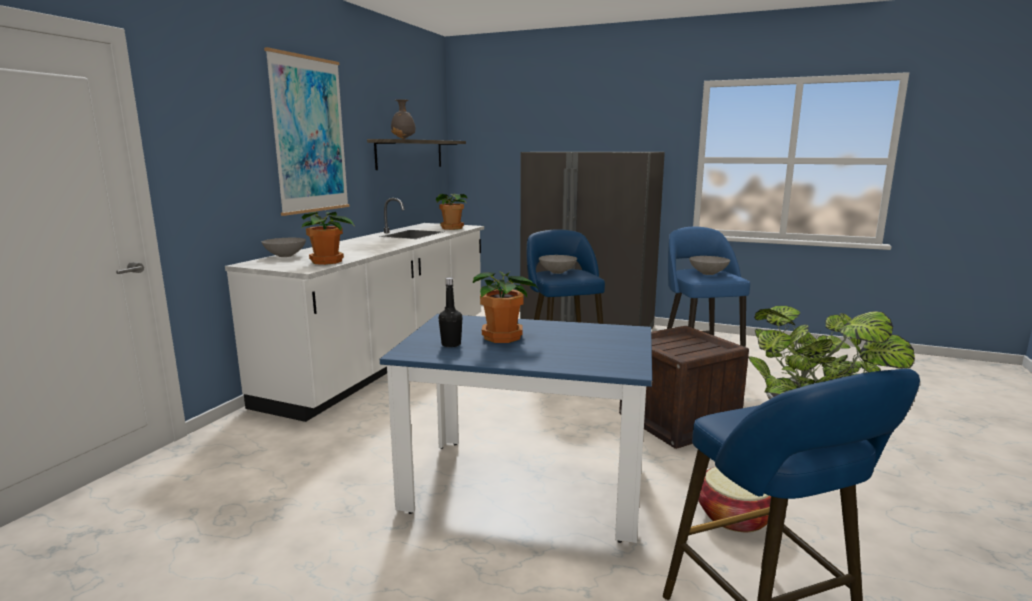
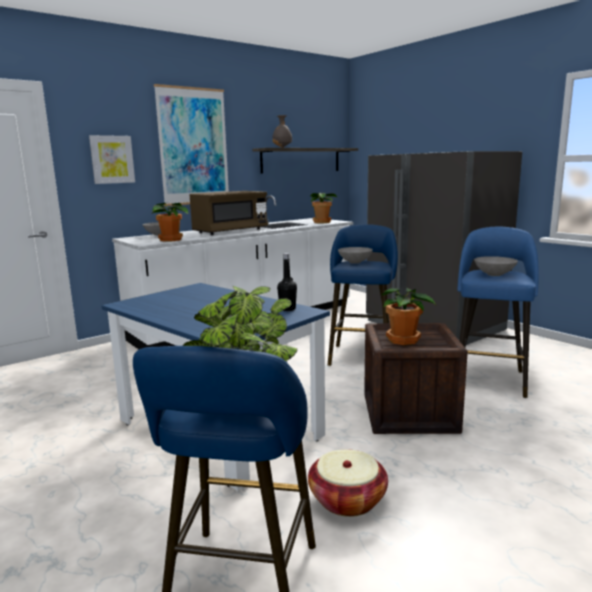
camera: 30 degrees right, 0 degrees up
black bottle [439,277,462,347] -> black bottle moved to [277,253,297,311]
potted plant [473,271,539,343] -> potted plant moved to [382,288,436,345]
none -> picture [89,135,135,184]
none -> brown microwave [190,191,268,235]

